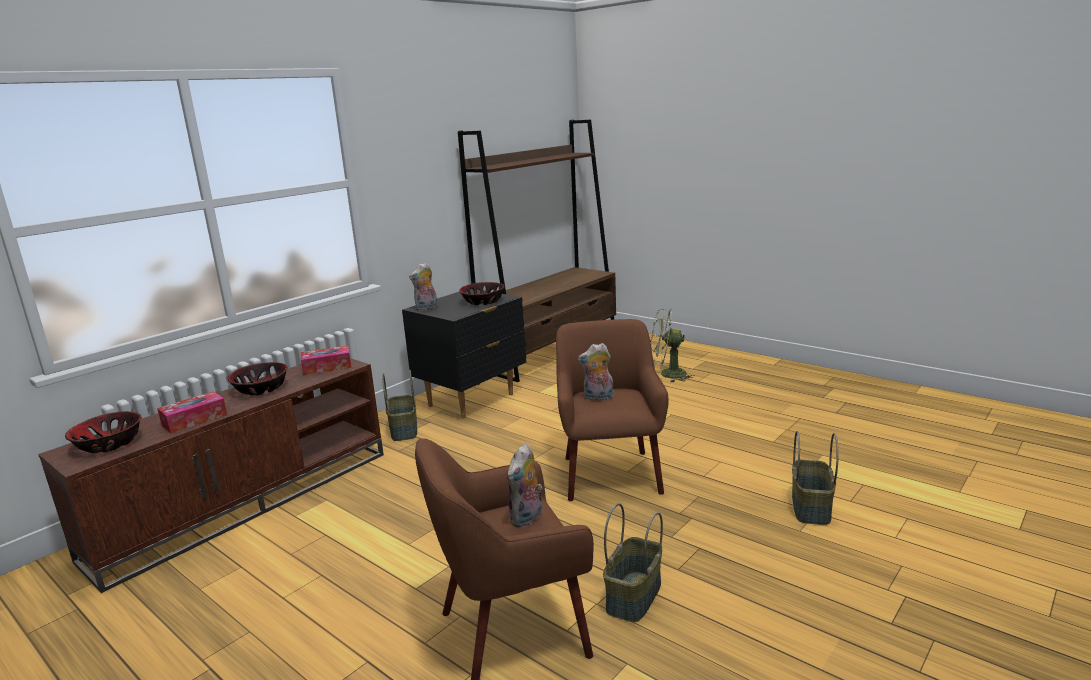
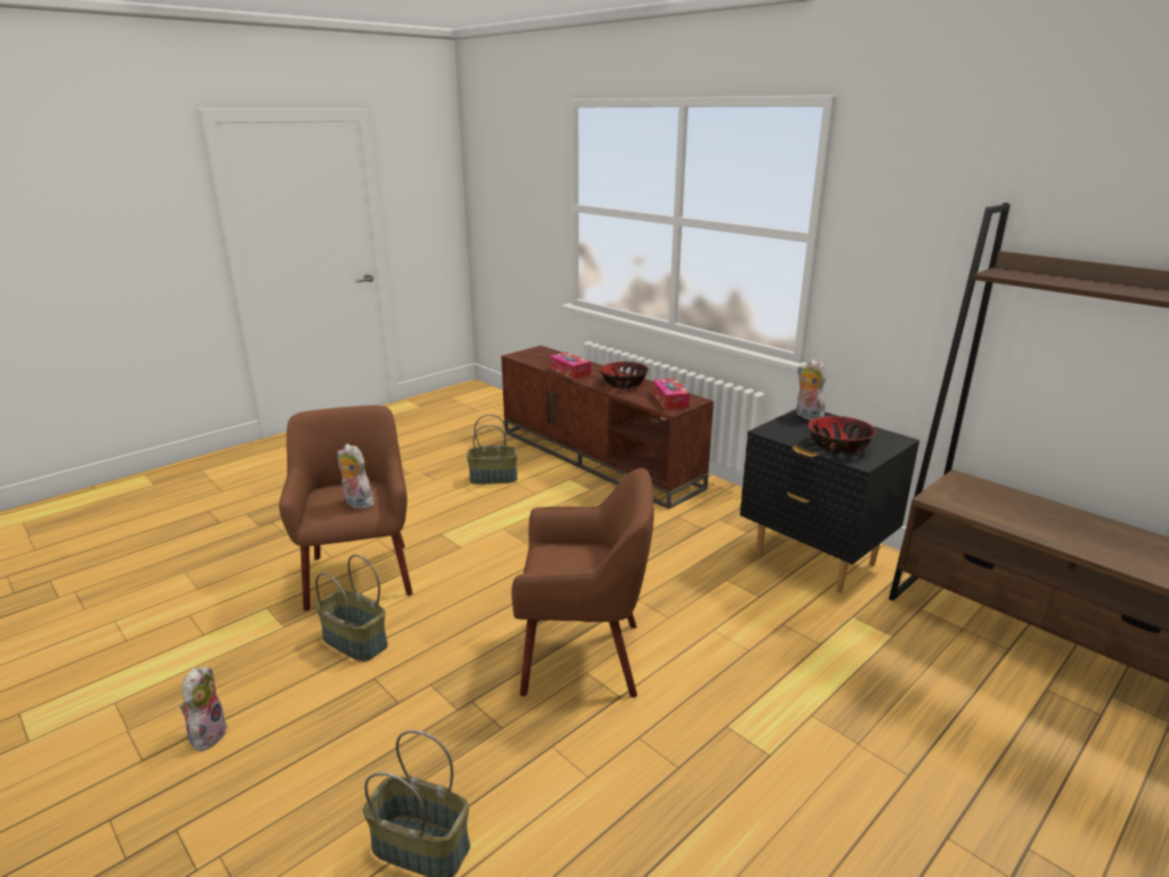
camera: 95 degrees right, 5 degrees up
bowl [65,411,142,453] -> none
basket [382,370,417,441] -> basket moved to [467,414,517,484]
plush toy [578,343,614,401] -> plush toy moved to [180,666,228,751]
green fan [650,309,695,383] -> none

